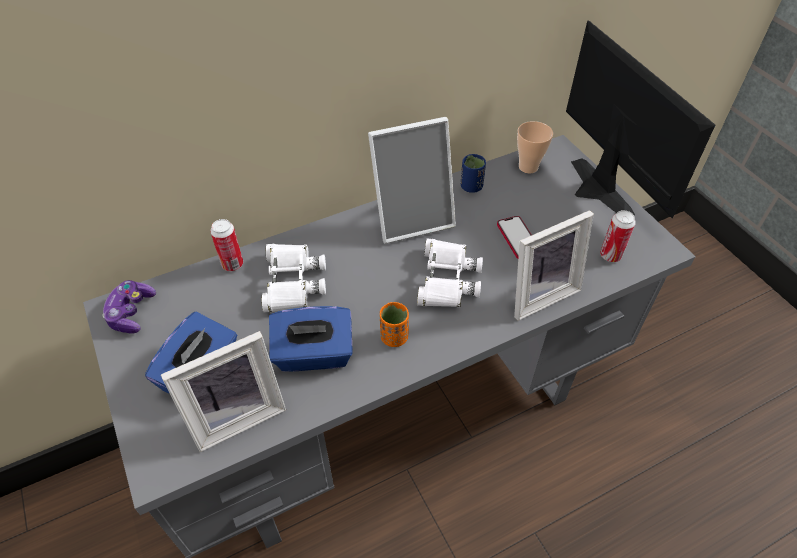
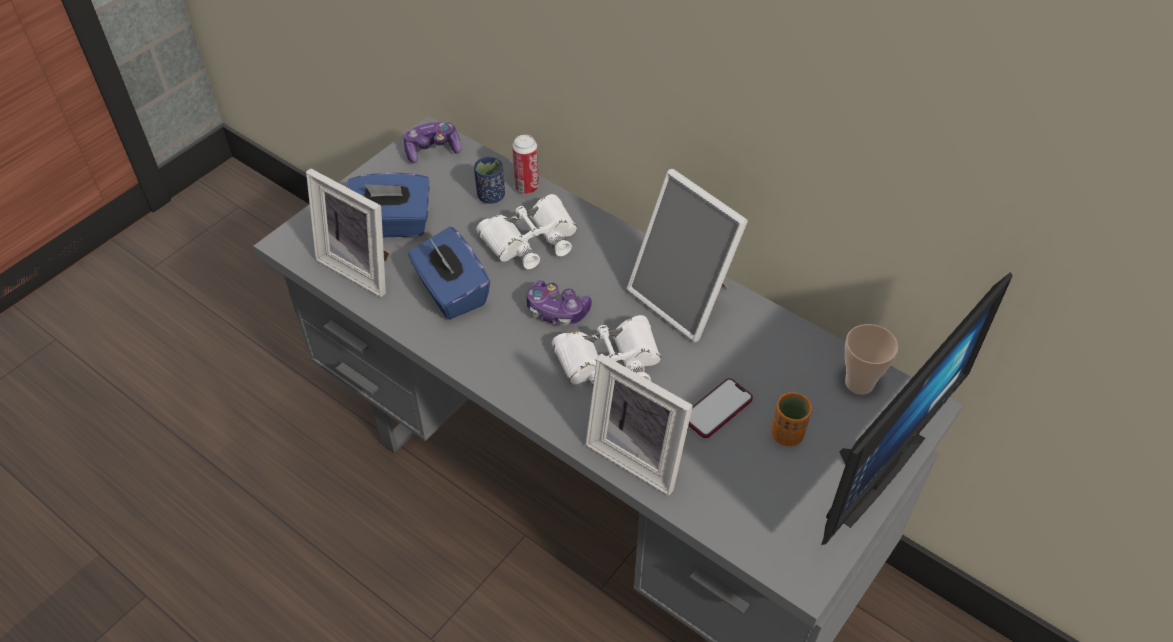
camera: 65 degrees right, 0 degrees up
orange cup [380,302,409,347] -> orange cup moved to [771,392,812,446]
blue cup [461,154,486,193] -> blue cup moved to [474,157,505,204]
can [600,210,636,262] -> none
none -> game controller [526,281,592,326]

